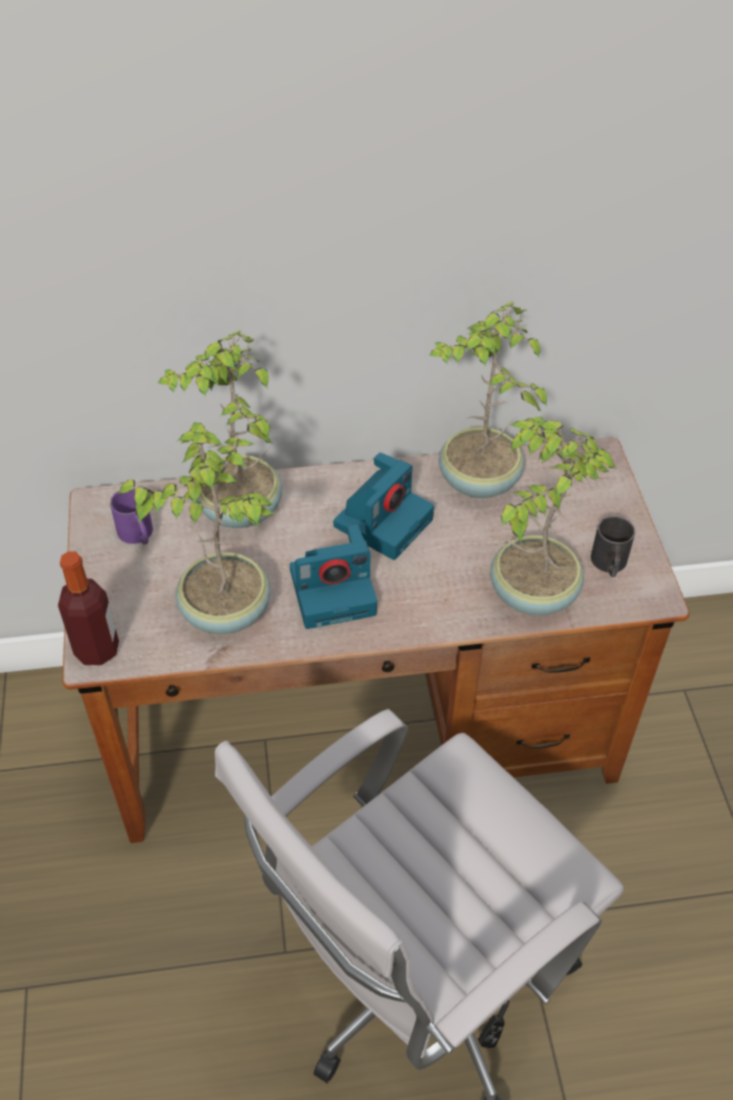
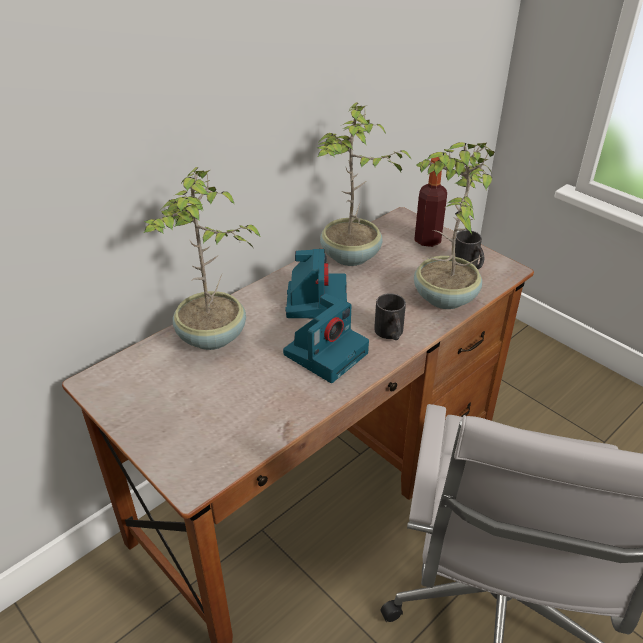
camera: 35 degrees left, 10 degrees down
bottle [58,551,119,666] -> bottle moved to [414,157,447,247]
purple mug [110,488,153,545] -> none
potted plant [118,422,274,634] -> none
none -> black mug [374,293,406,340]

